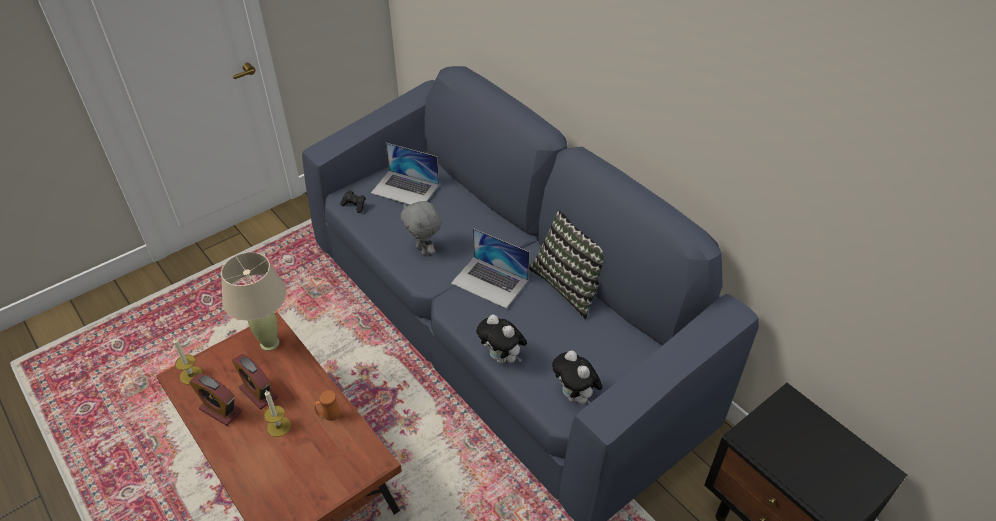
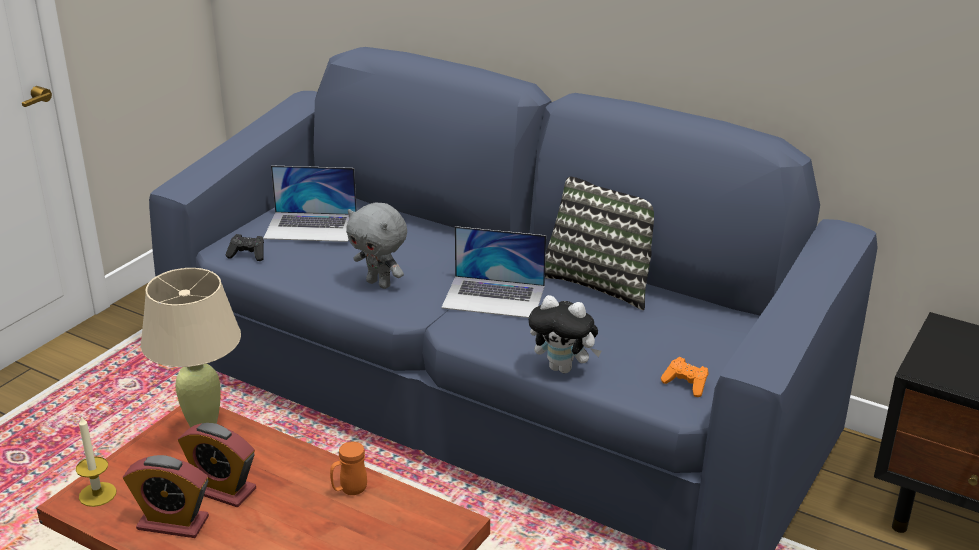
camera: 20 degrees left, 15 degrees down
candle [264,390,291,437] -> none
plush toy [552,350,603,404] -> orange game controller [661,357,708,397]

